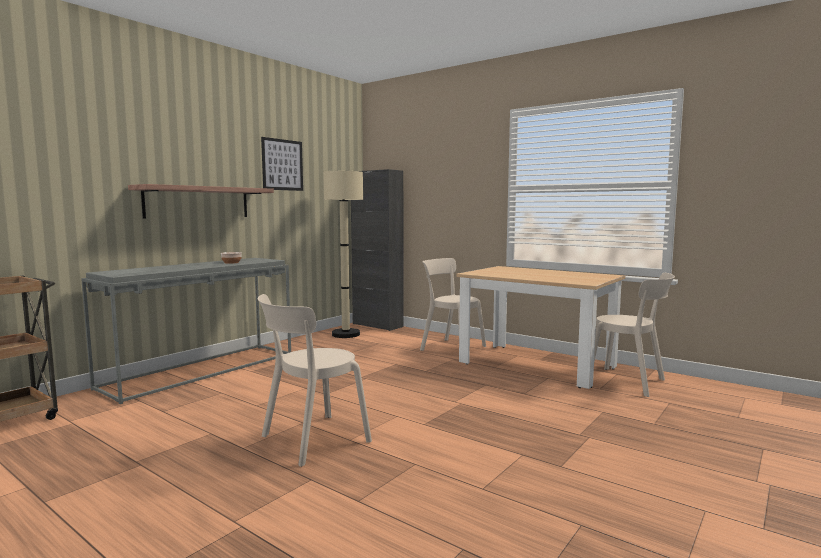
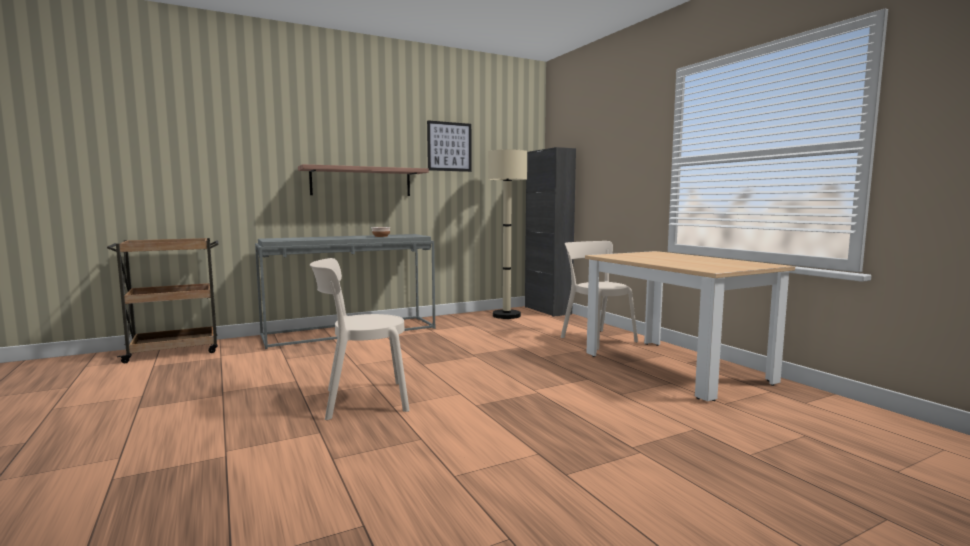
camera: 25 degrees right, 0 degrees up
beige chair [594,273,675,397] -> none

